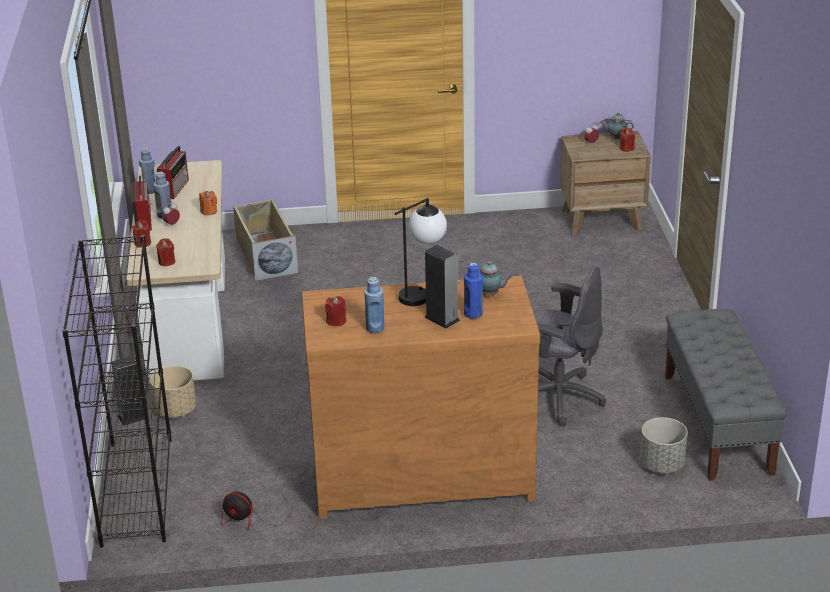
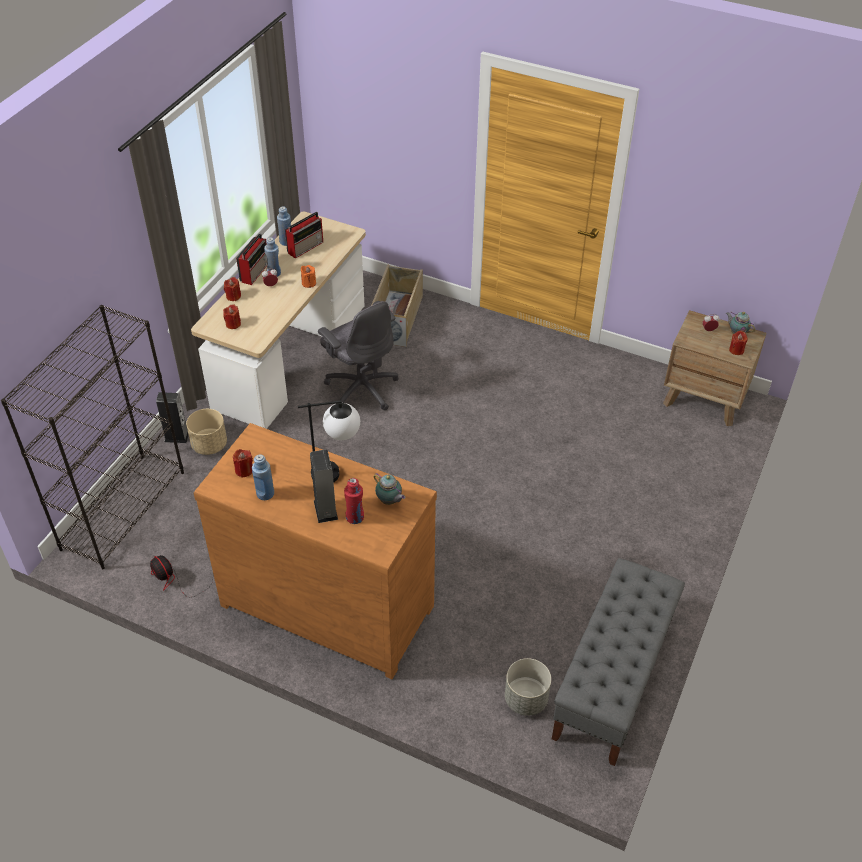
camera: 30 degrees right, 15 degrees up
blue bottle [464,263,483,319] -> red bottle [344,478,364,524]
grey office chair [534,266,606,427] -> grey office chair moved to [318,301,399,411]

